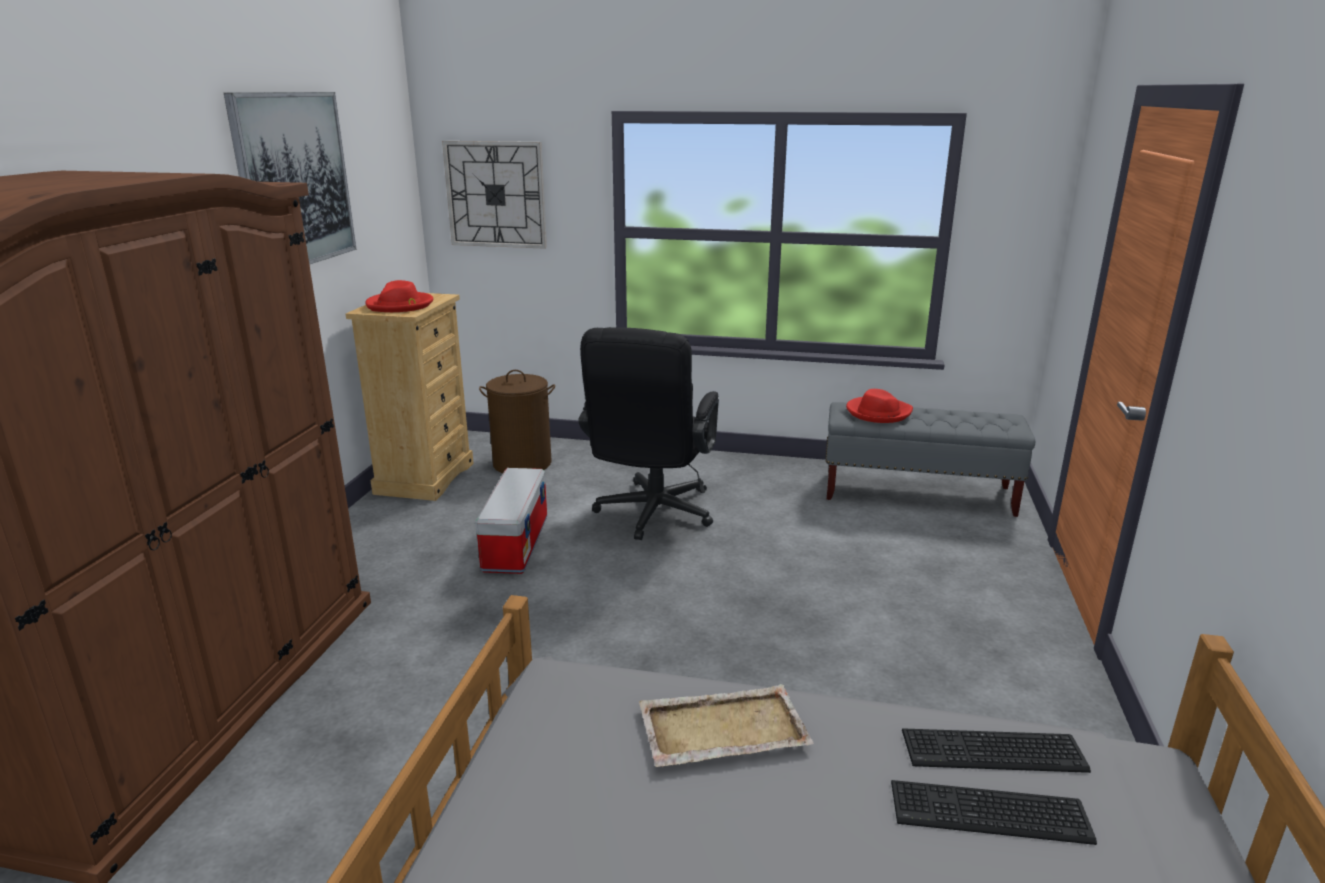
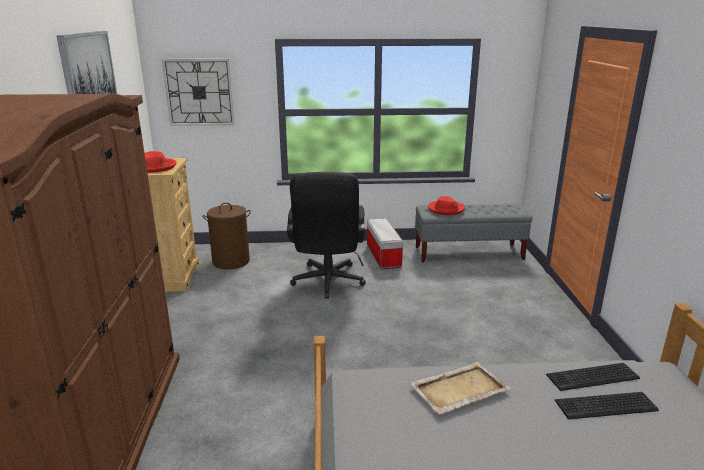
camera: 15 degrees left, 0 degrees up
storage box [475,468,547,574] -> storage box moved to [367,218,403,269]

